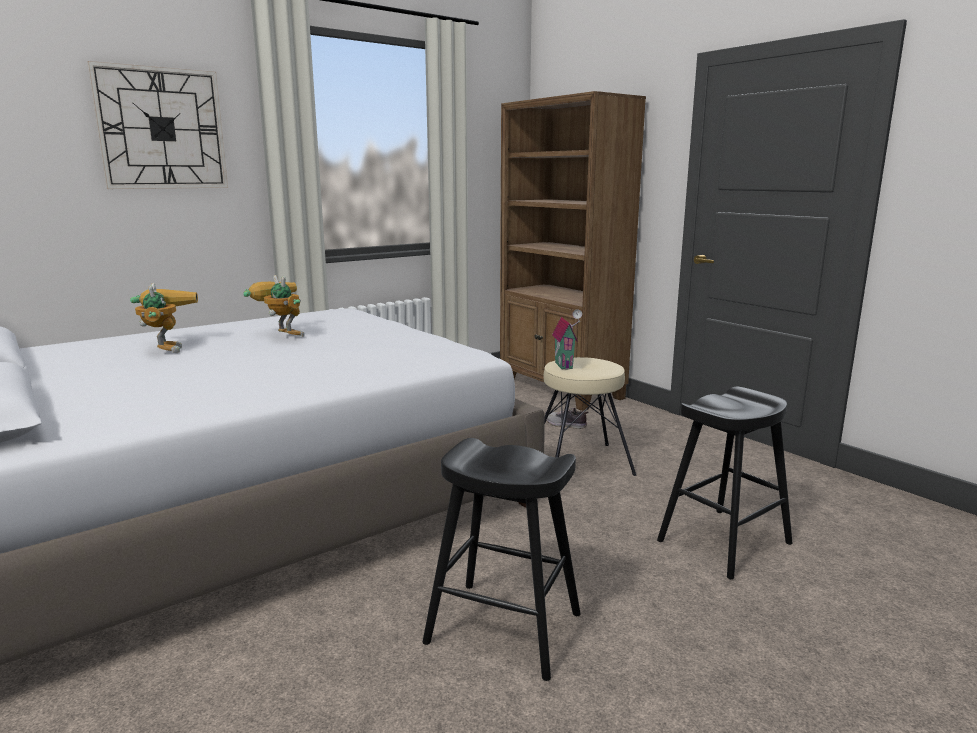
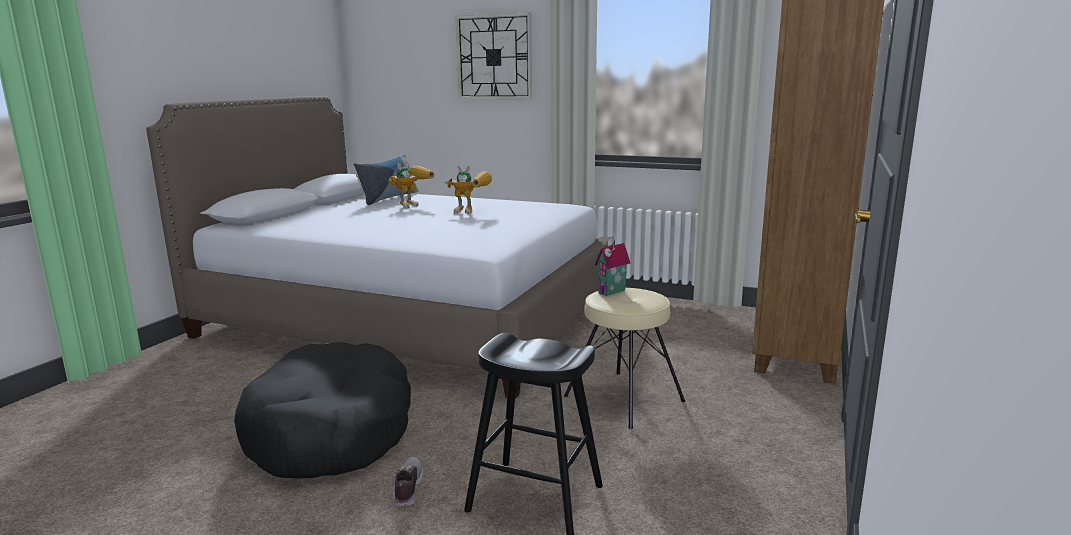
camera: 60 degrees right, 0 degrees up
toy robot [243,275,305,337] -> toy robot turned 90 degrees clockwise [445,166,492,214]
black stool [422,438,581,681] -> black dog bed [234,342,411,478]
shoe [544,407,588,429] -> shoe moved to [394,456,424,507]
none -> pillow [353,154,419,205]

